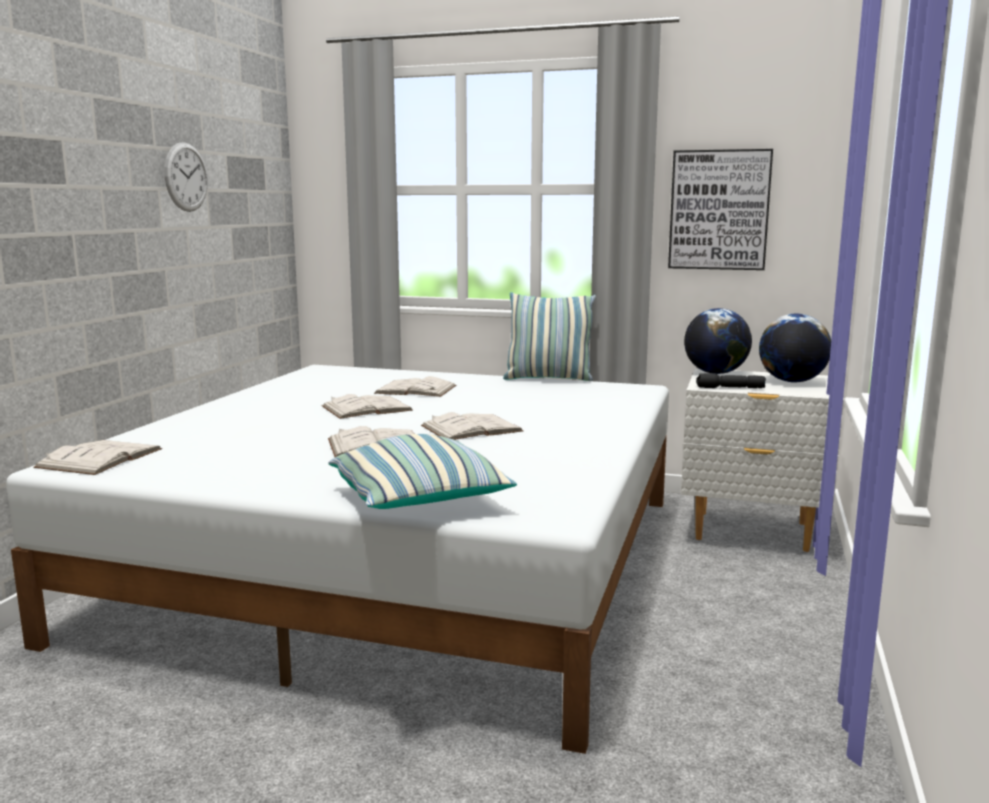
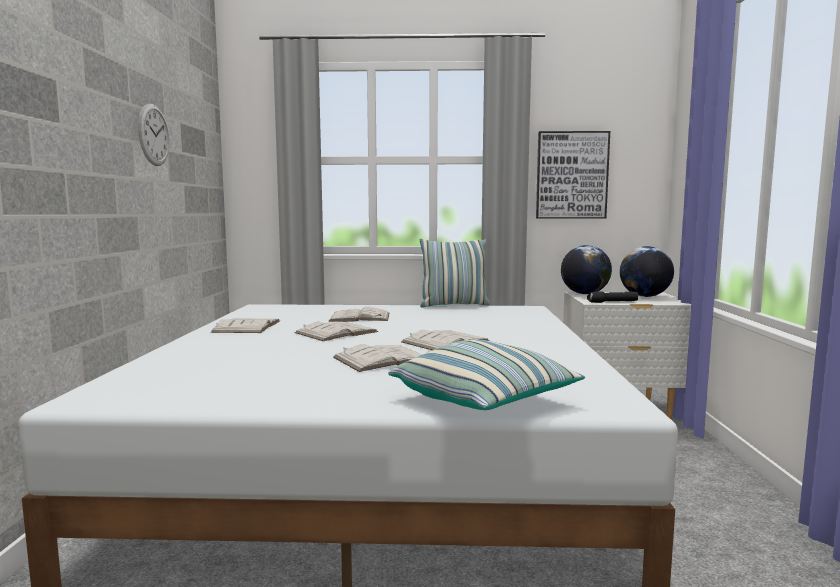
camera: 15 degrees left, 5 degrees down
white book [33,440,162,475] -> white book moved to [210,318,280,333]

